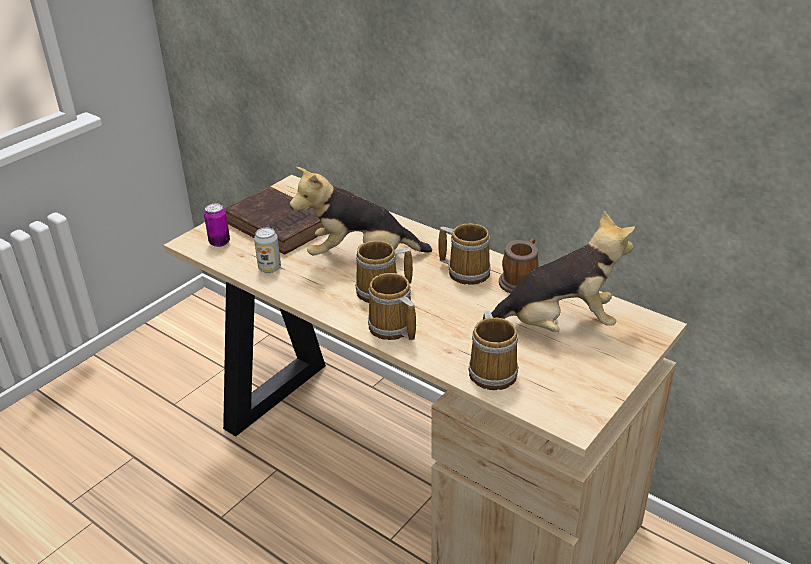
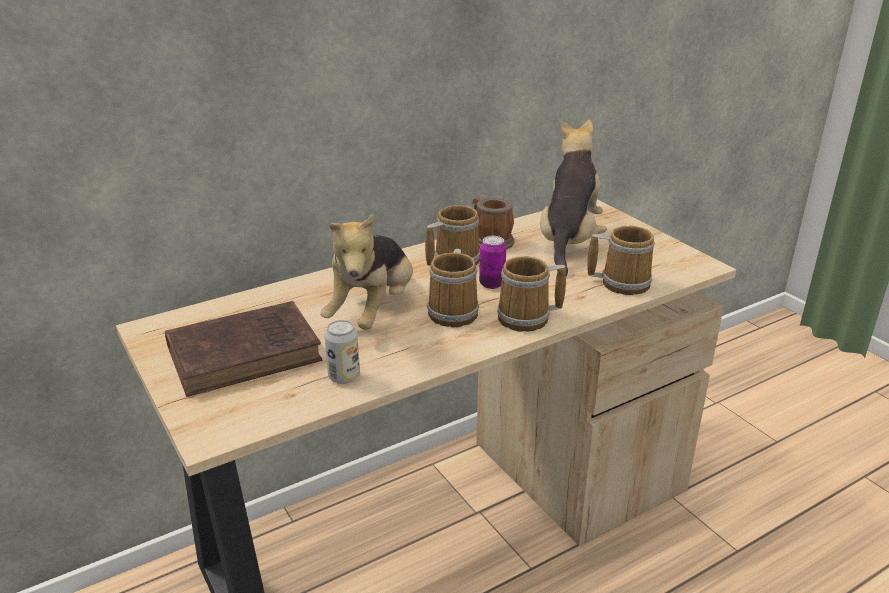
camera: 70 degrees left, 5 degrees down
can [204,204,230,247] -> can moved to [479,236,507,289]

